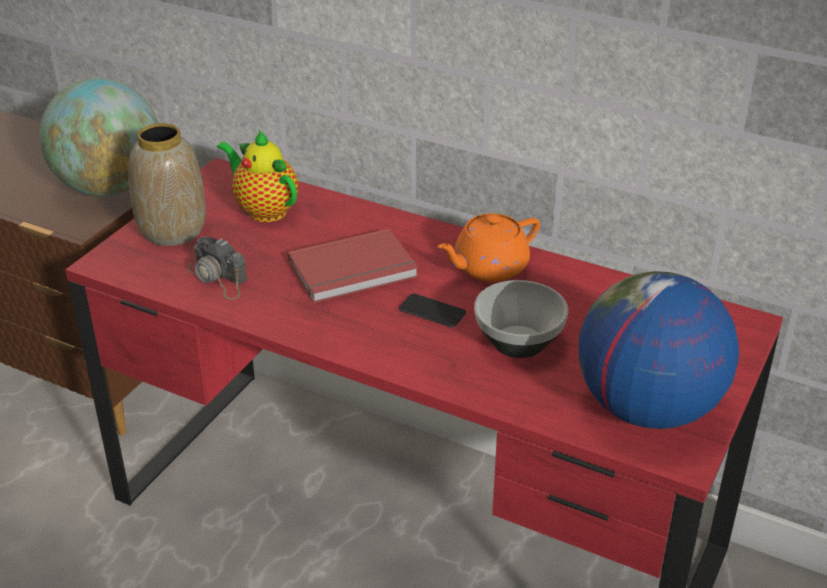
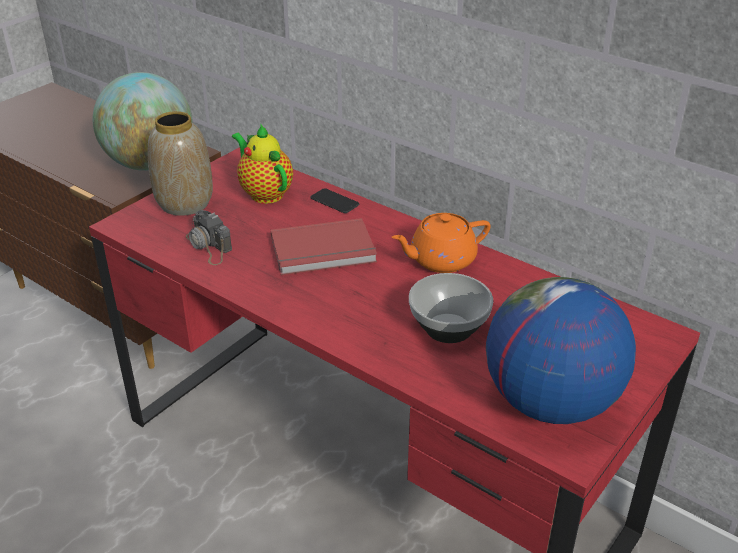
camera: 10 degrees right, 0 degrees up
phone [399,294,466,327] -> phone moved to [310,188,359,213]

